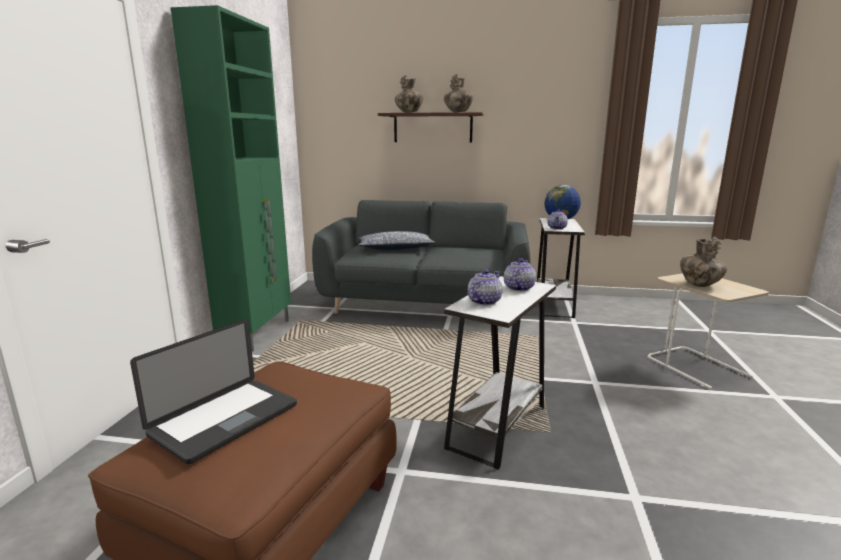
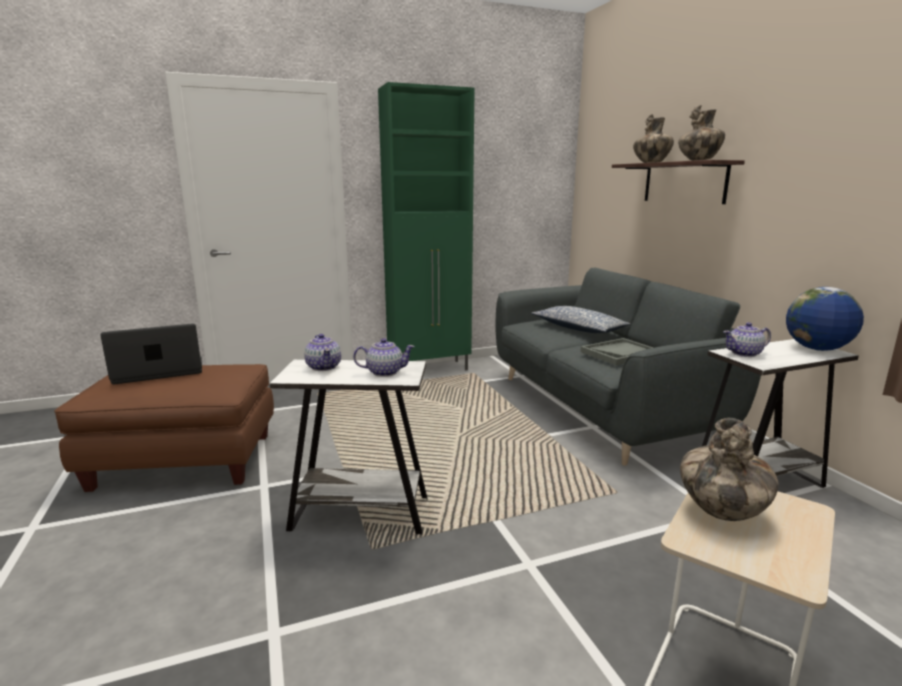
camera: 60 degrees right, 0 degrees up
laptop [130,319,297,464] -> laptop turned 150 degrees clockwise [100,324,202,384]
teapot [468,269,502,306] -> teapot turned 60 degrees clockwise [304,334,341,371]
none -> grey tray [580,338,653,365]

